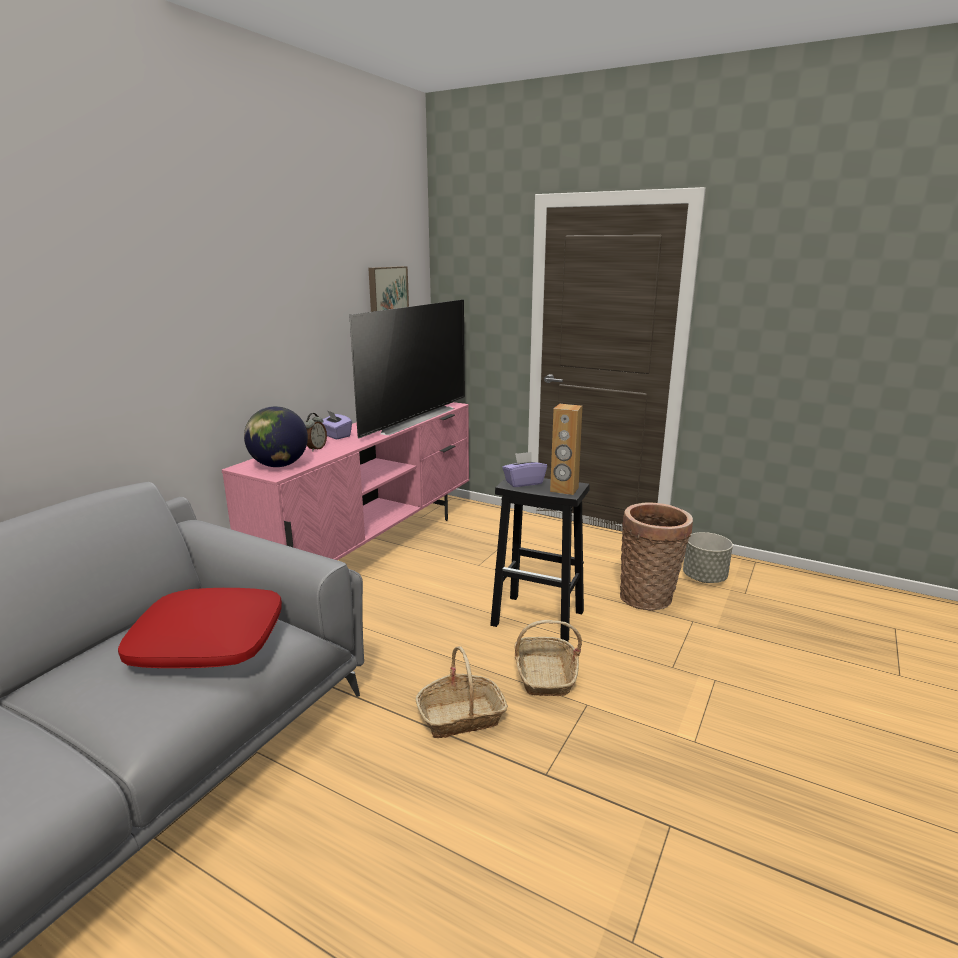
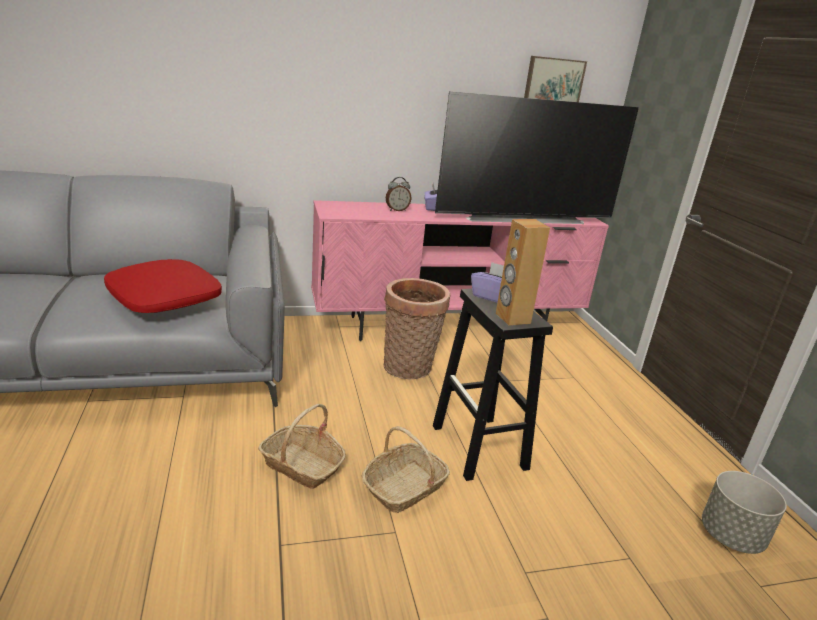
camera: 45 degrees right, 5 degrees up
globe [244,406,308,467] -> none
basket [620,503,693,611] -> basket moved to [383,278,450,379]

